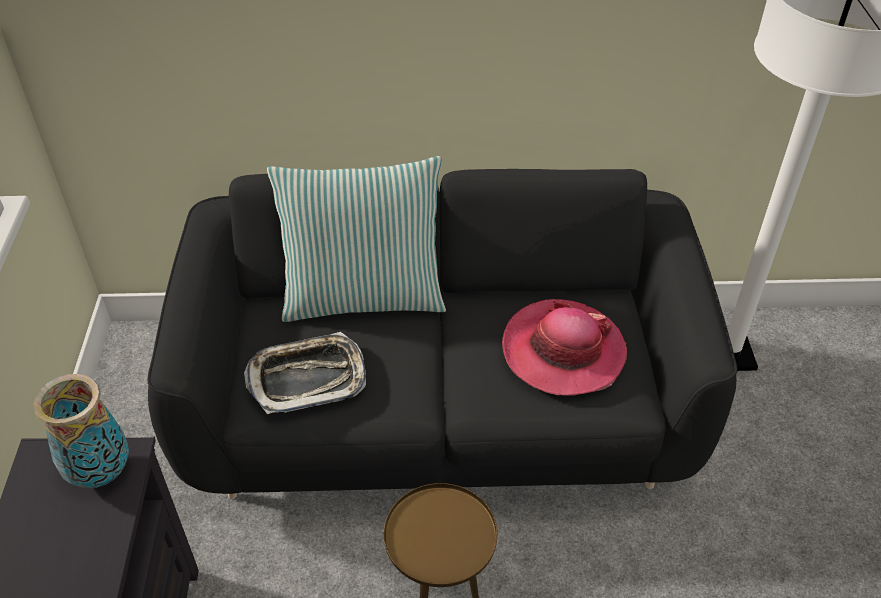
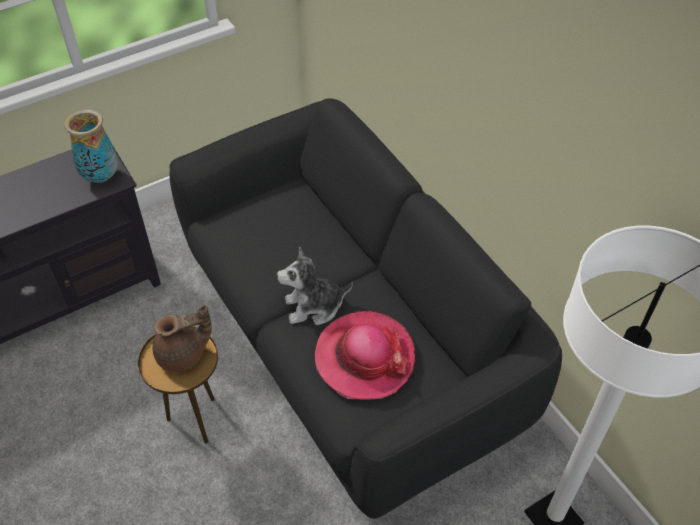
camera: 60 degrees right, 5 degrees up
tray [244,332,366,414] -> none
pillow [267,156,446,322] -> none
none -> brown teapot [153,305,212,372]
none -> plush toy [277,247,353,325]

